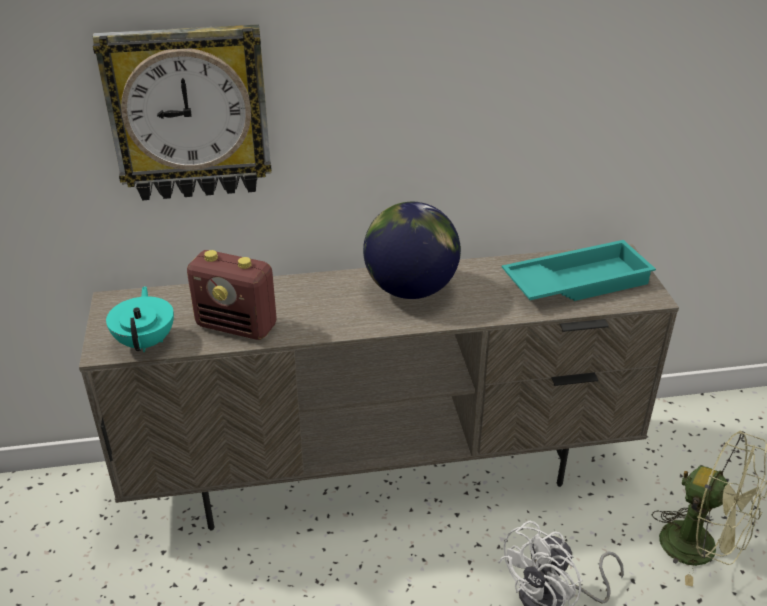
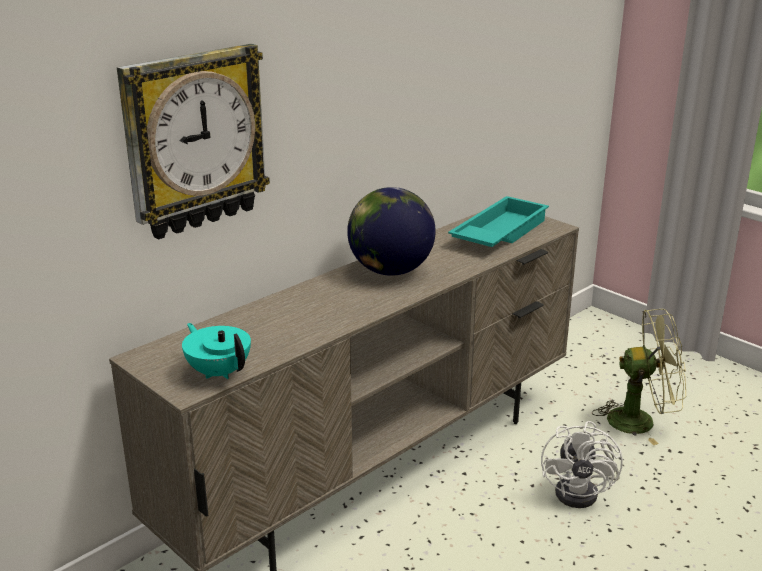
camera: 35 degrees left, 10 degrees down
radio [187,250,277,340] -> none

